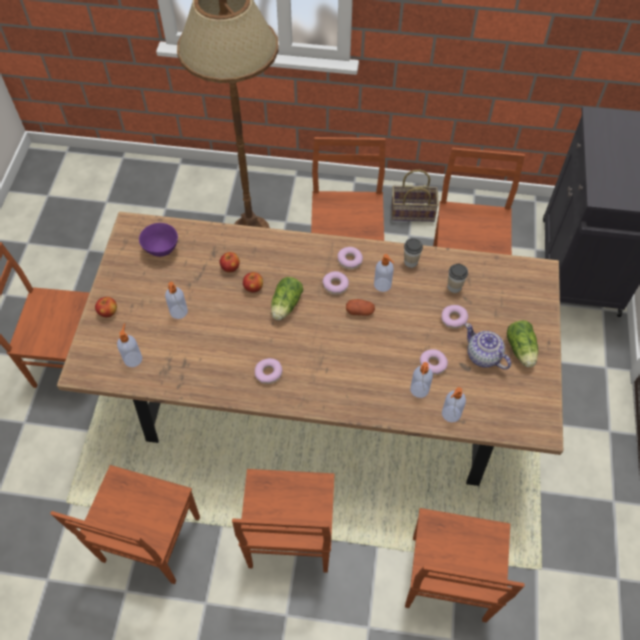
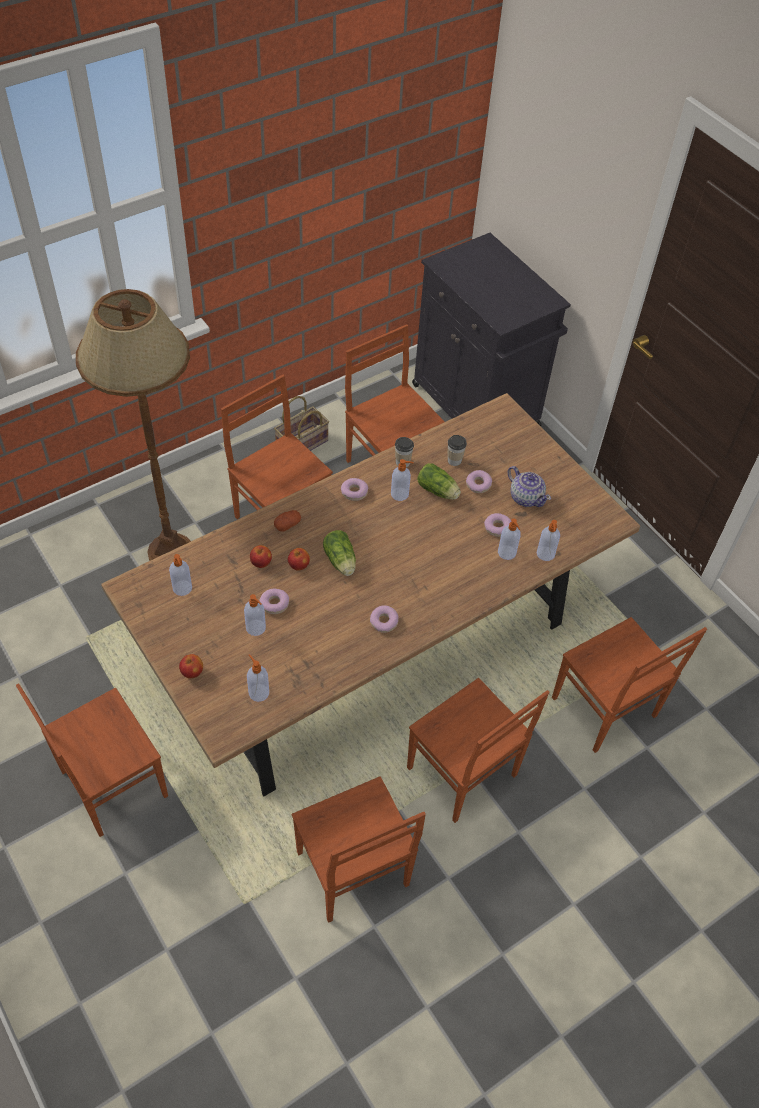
camera: 45 degrees left, 5 degrees down
purple bowl [139,223,178,257] -> soap dispenser [169,554,192,596]
donut [322,271,349,295] -> donut moved to [259,589,289,614]
potato [346,299,375,316] -> potato moved to [274,510,301,532]
teapot [465,323,511,370] -> teapot turned 135 degrees counterclockwise [508,466,551,507]
lettuce [507,320,538,367] -> lettuce moved to [417,463,461,500]

